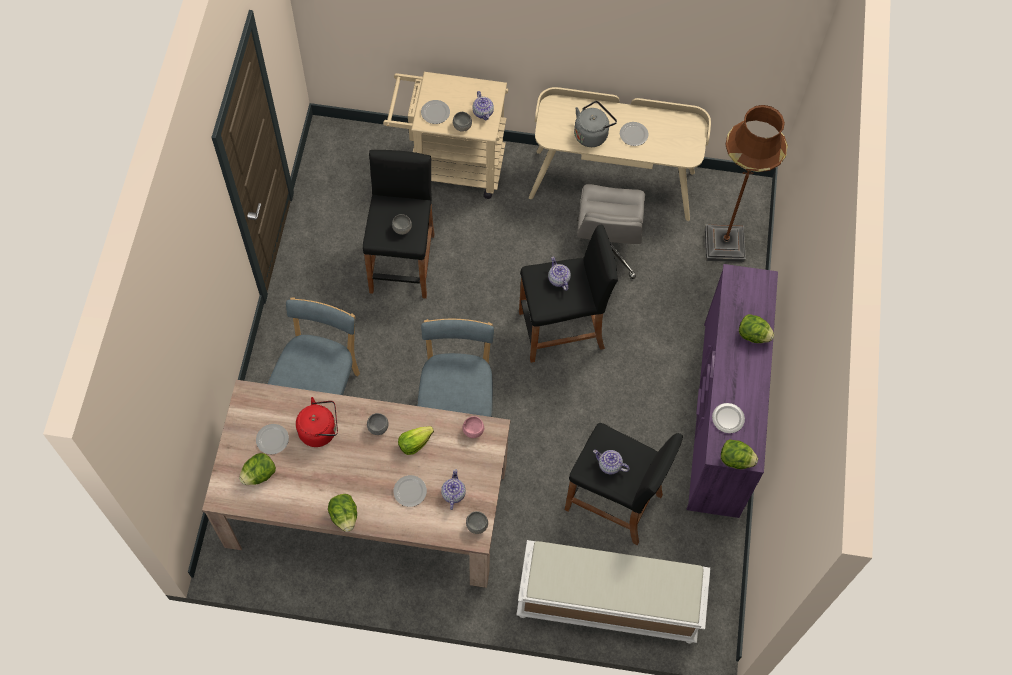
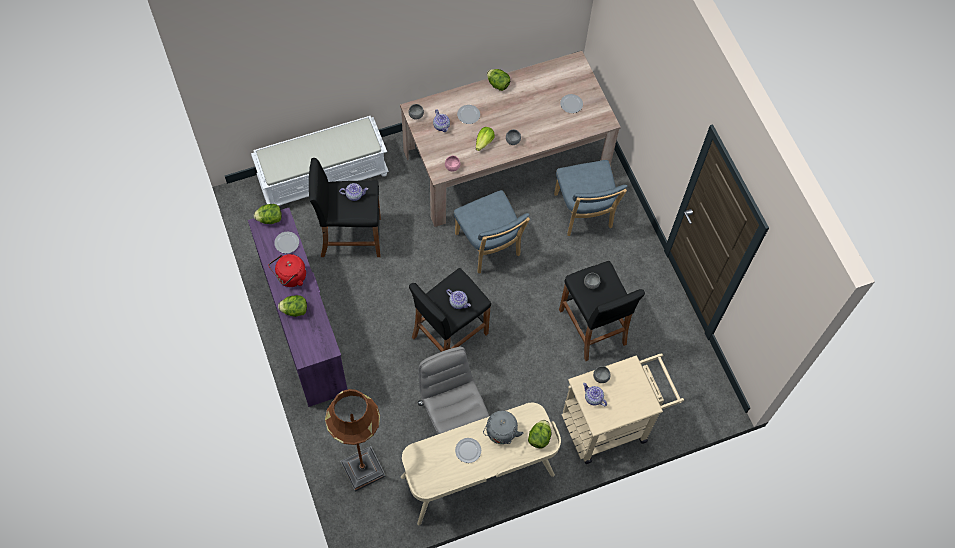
camera: 150 degrees right, 0 degrees up
lettuce [239,453,276,485] -> lettuce moved to [528,420,551,449]
red kettle [296,397,338,447] -> red kettle moved to [268,254,306,287]
plate [421,100,450,124] -> none

